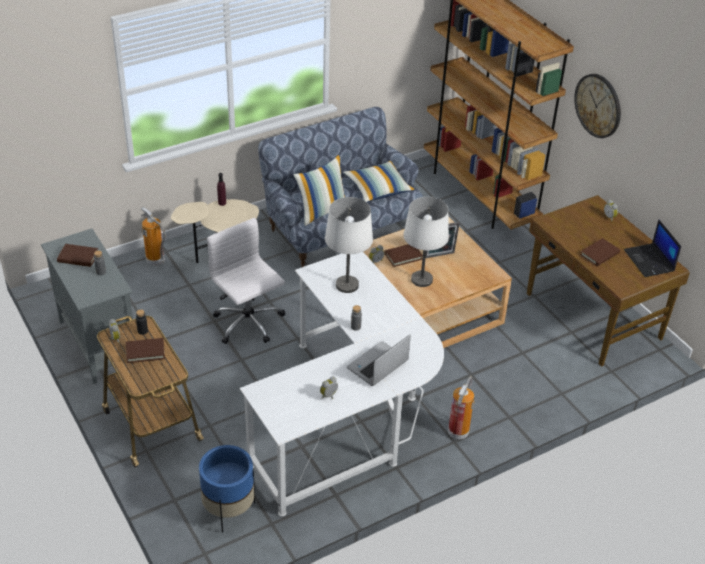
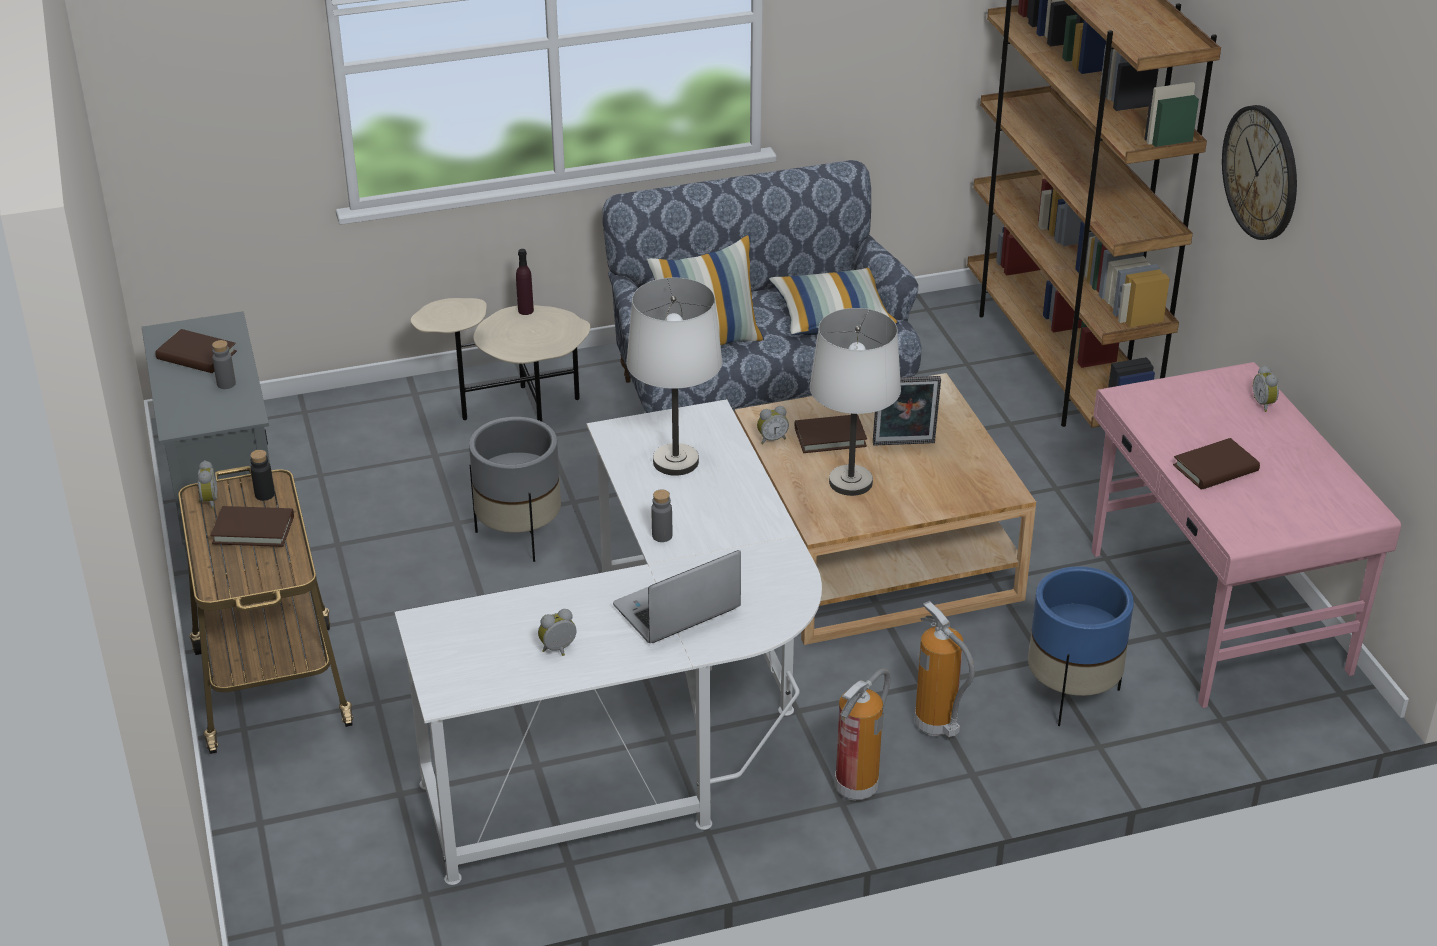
camera: 15 degrees right, 5 degrees down
fire extinguisher [141,207,166,265] -> fire extinguisher moved to [915,601,975,737]
blue planter [199,445,255,533] -> blue planter moved to [1028,566,1134,726]
white office chair [207,218,285,344] -> grey planter [469,417,561,562]
brown desk [527,195,690,367] -> pink desk [1091,362,1401,708]
laptop [624,219,681,277] -> none

